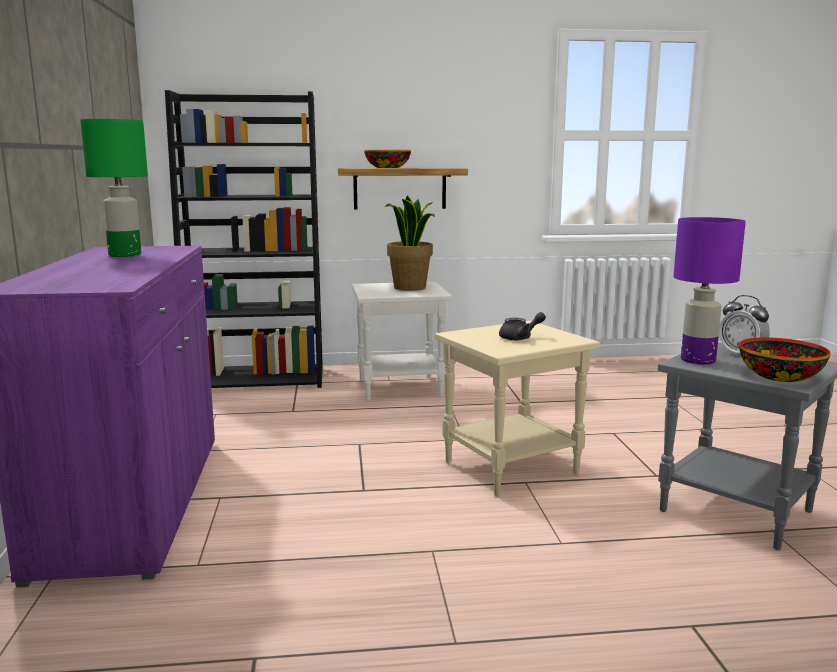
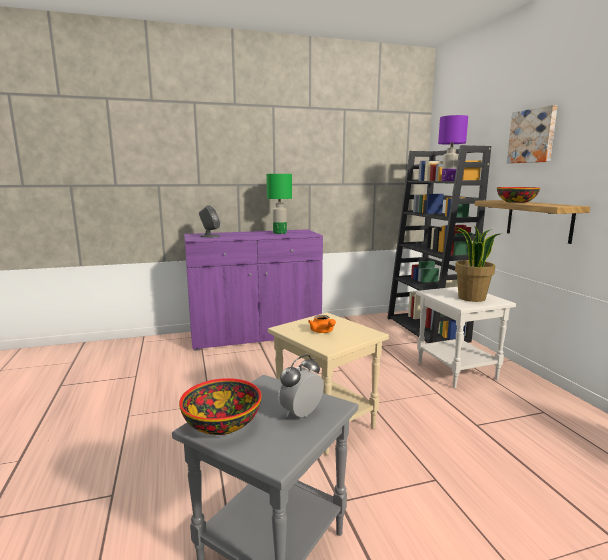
camera: 80 degrees right, 0 degrees up
grey teapot [499,312,546,341] -> orange teapot [308,315,336,333]
purple table lamp [673,217,746,365] -> purple table lamp moved to [438,115,468,181]
none -> grey speaker [199,205,220,238]
none -> picture [507,105,558,163]

